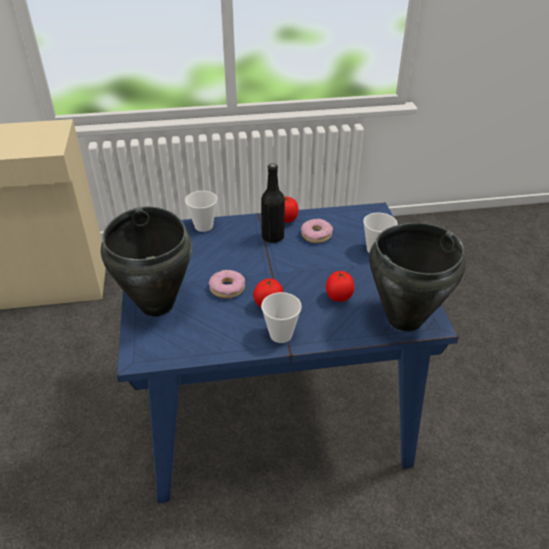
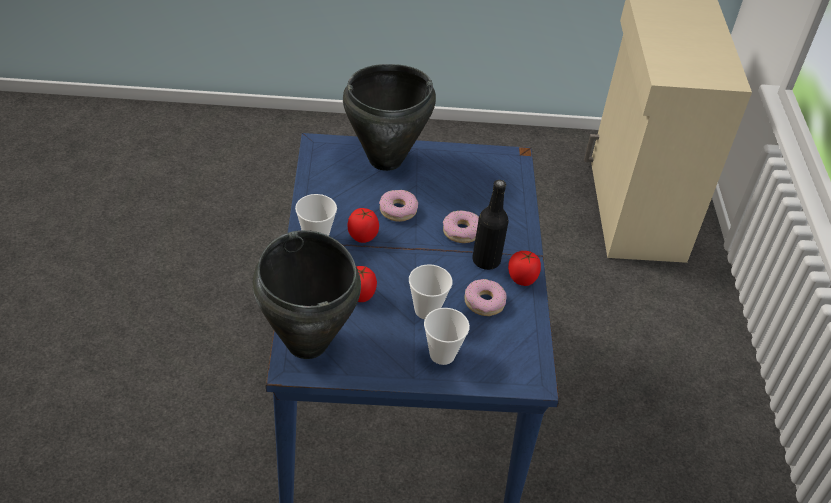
camera: 95 degrees right, 5 degrees up
cup [185,191,217,232] -> cup moved to [409,264,452,319]
none -> donut [443,210,479,243]

